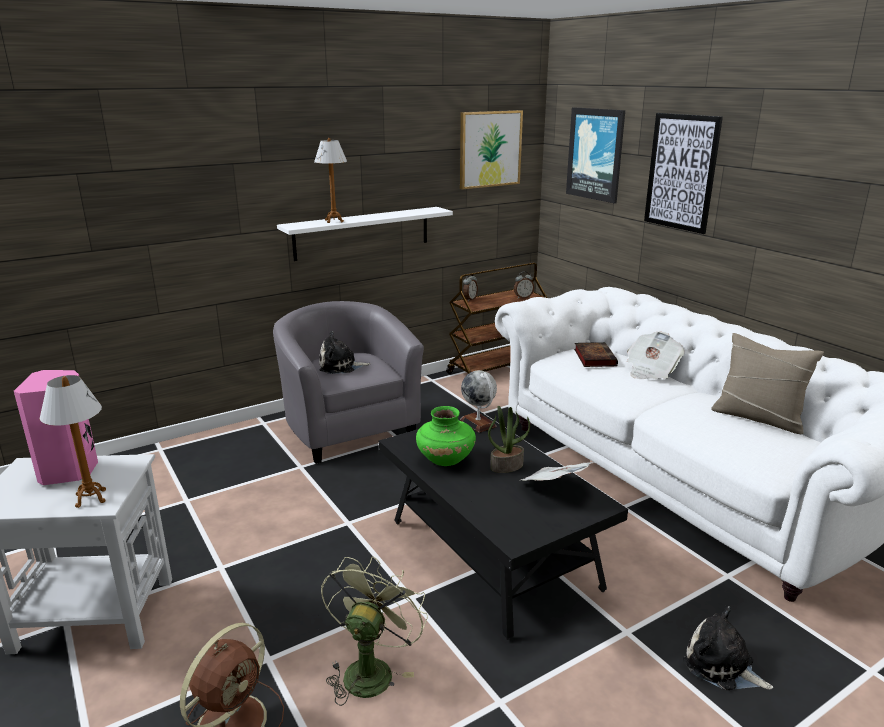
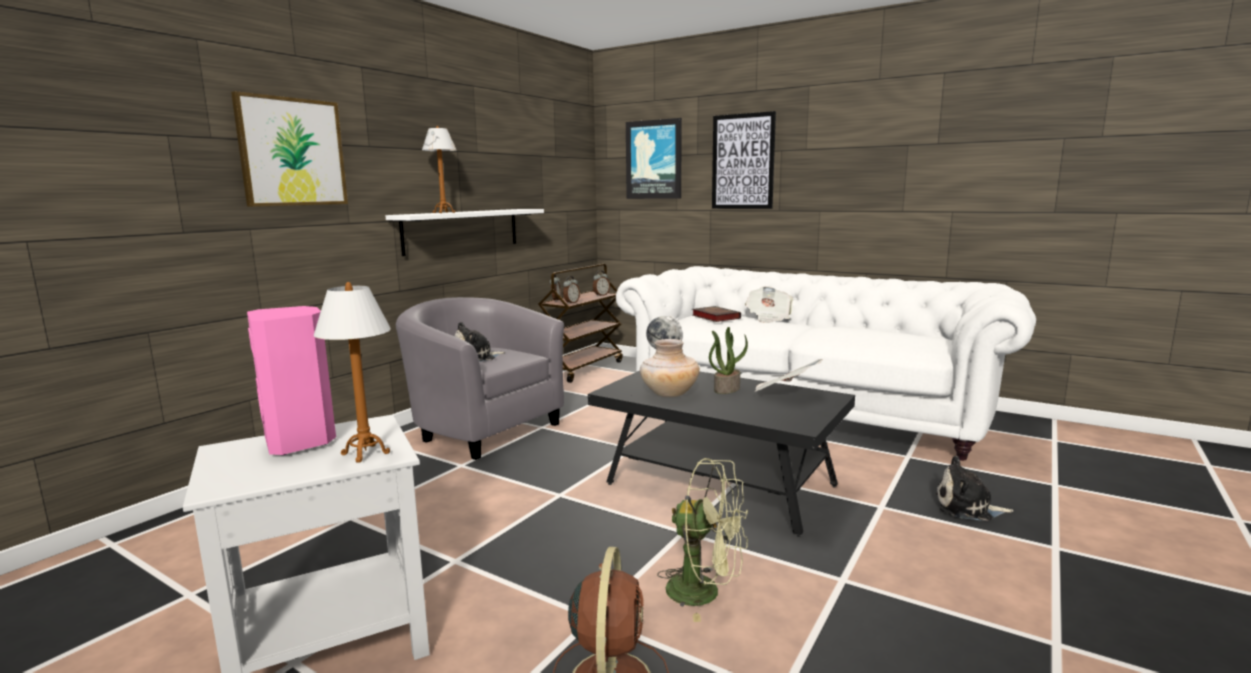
camera: 25 degrees left, 10 degrees down
green fan [321,556,428,706] -> green fan turned 120 degrees clockwise [657,458,748,622]
green vase [416,406,476,466] -> beige vase [640,339,700,398]
picture [460,110,523,190] -> picture moved to [231,91,348,207]
beige pillow [711,333,824,434] -> none
none -> alarm clock [563,276,580,304]

